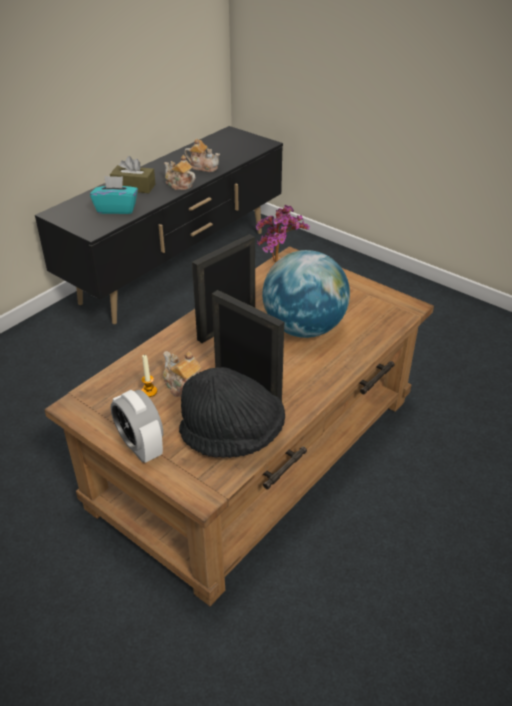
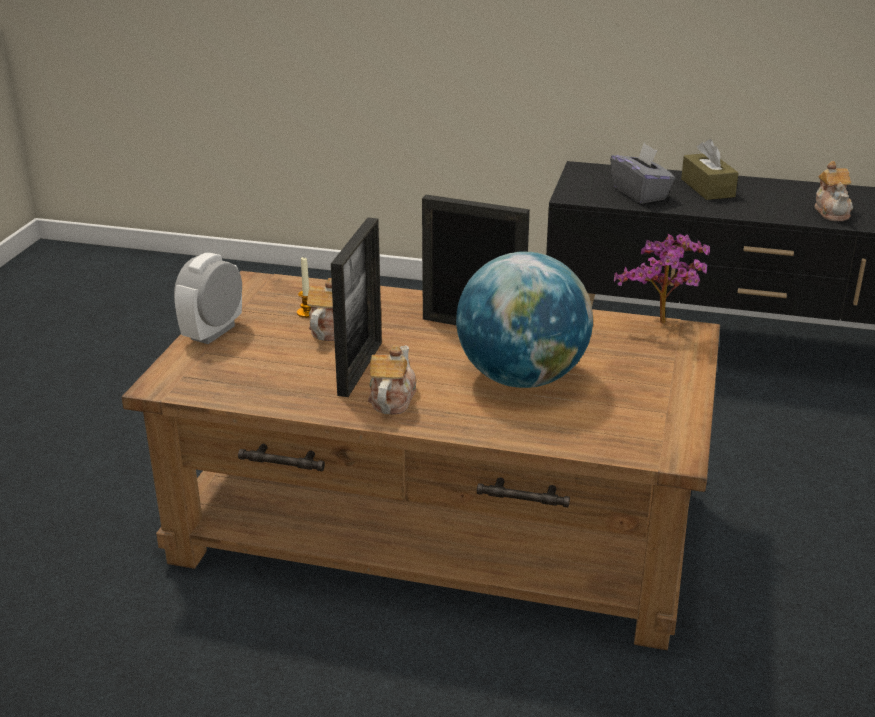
camera: 65 degrees right, 10 degrees down
turquoise tissue box [90,176,138,214] -> grey tissue box [610,143,675,204]
teapot [164,155,196,190] -> teapot moved to [368,345,416,415]
black hat [179,367,285,458] -> none

